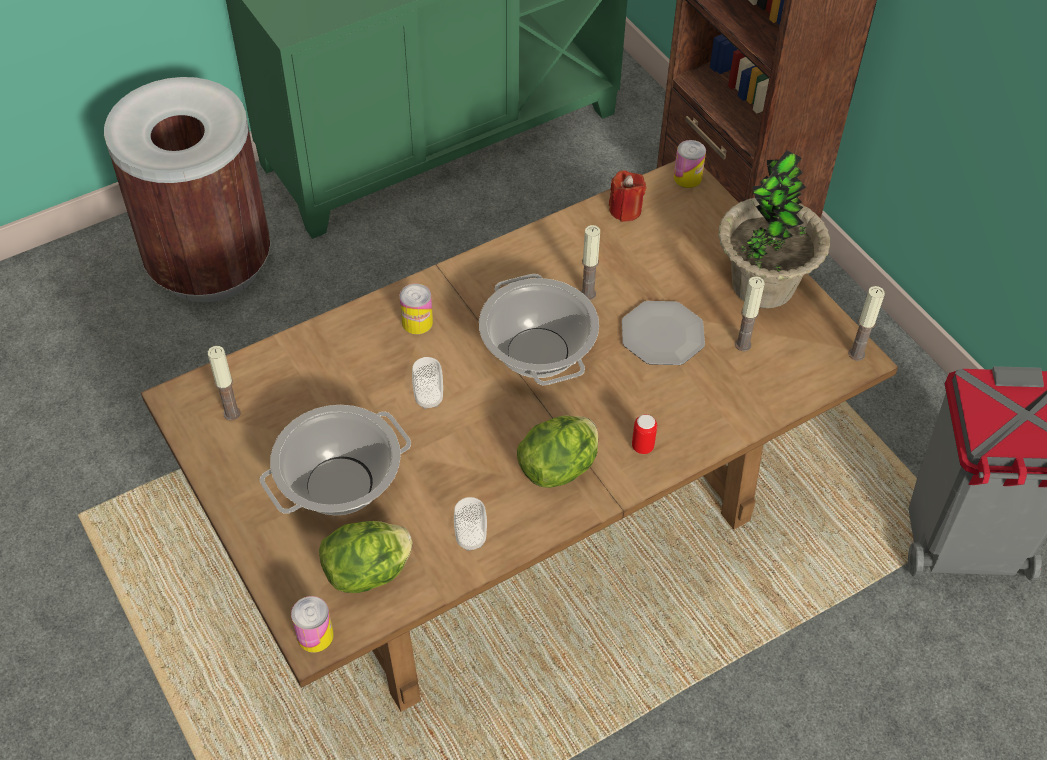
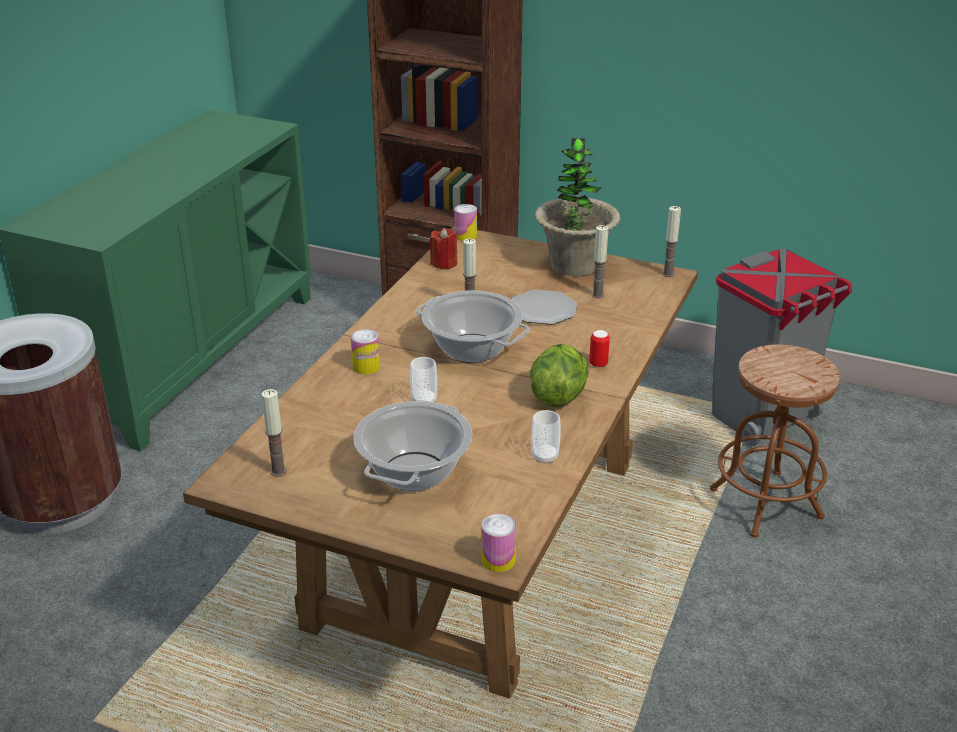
camera: 35 degrees left, 20 degrees down
lettuce [319,521,413,593] -> none
none -> brown stool [710,344,840,538]

